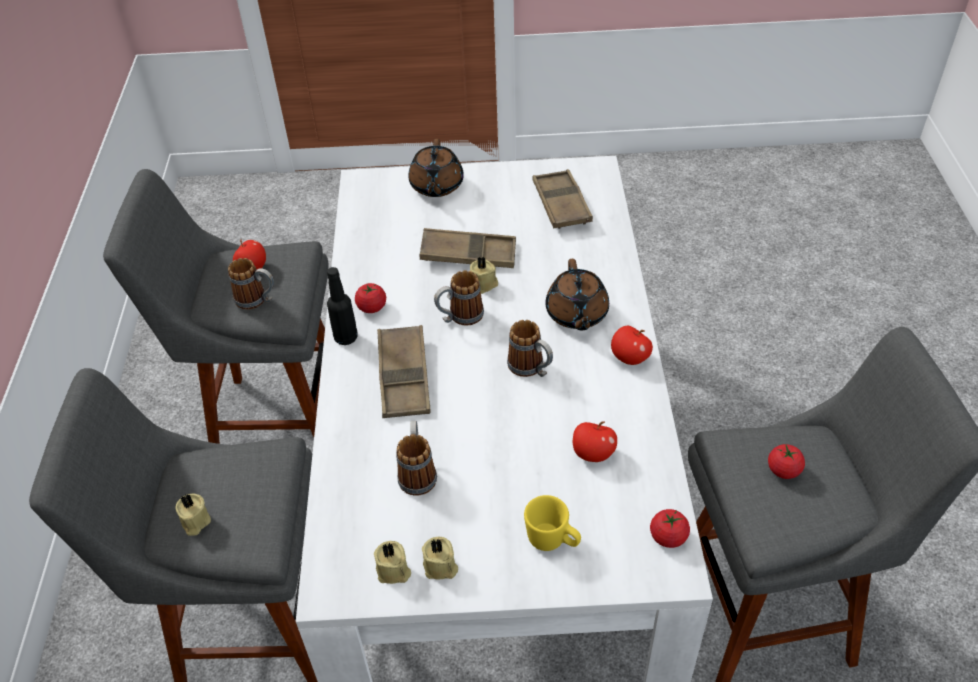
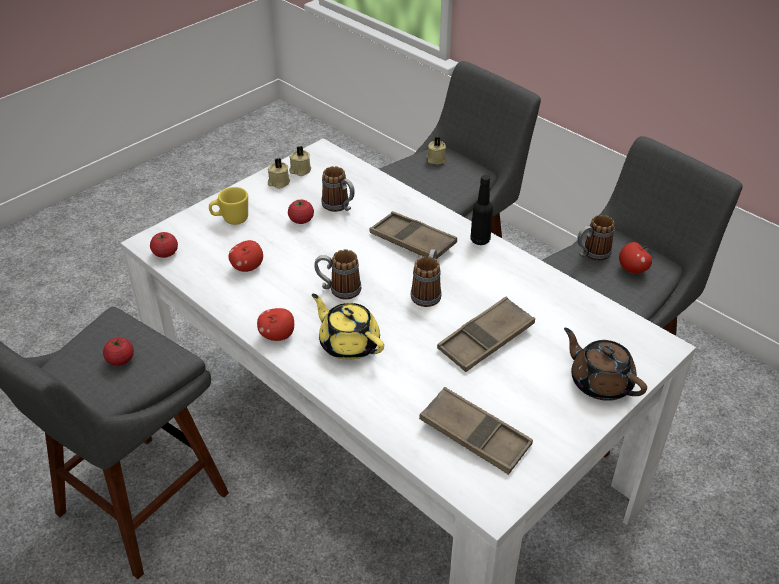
camera: 135 degrees right, 5 degrees down
tomato [355,283,386,313] -> tomato moved to [288,200,314,224]
beige candle [470,256,498,294] -> none
brown teapot [546,259,609,331] -> yellow teapot [312,294,384,360]

